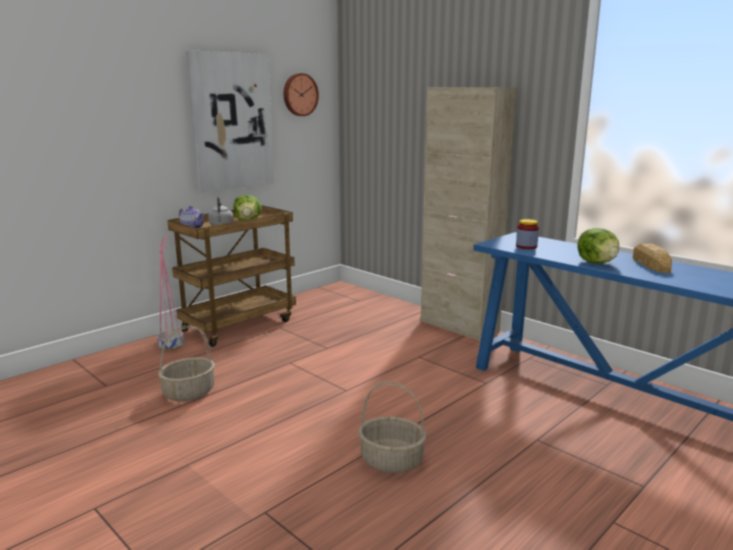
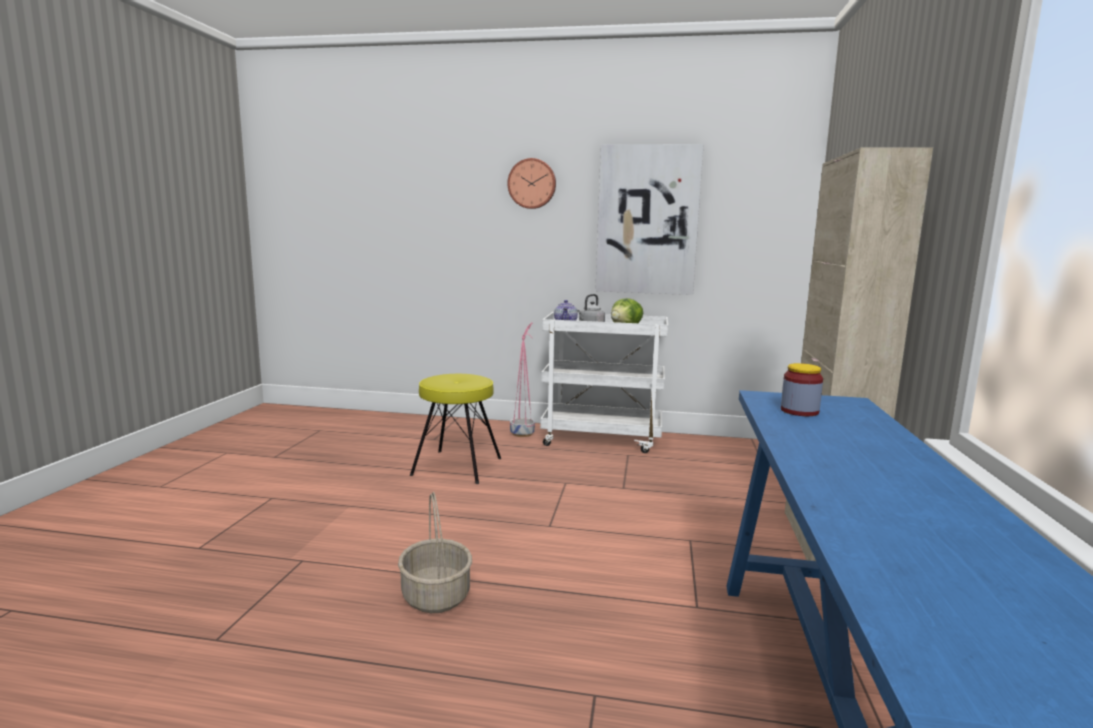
camera: 55 degrees right, 5 degrees down
basket [158,326,215,401] -> yellow stool [410,374,501,484]
brown cart [167,205,296,347] -> white cart [540,312,668,453]
wall clock [283,73,319,116] -> wall clock moved to [507,158,556,209]
lettuce [577,228,619,264] -> none
bread [633,244,672,273] -> none

